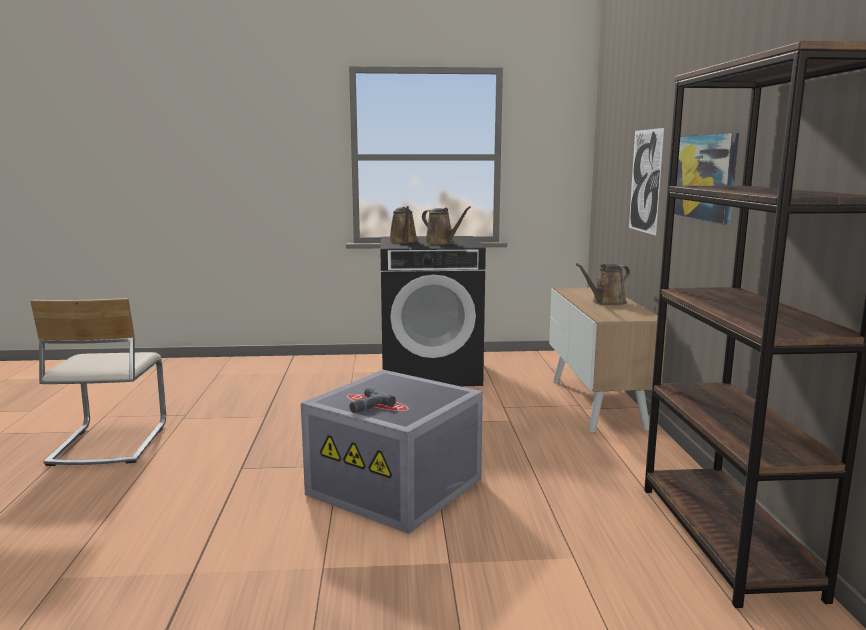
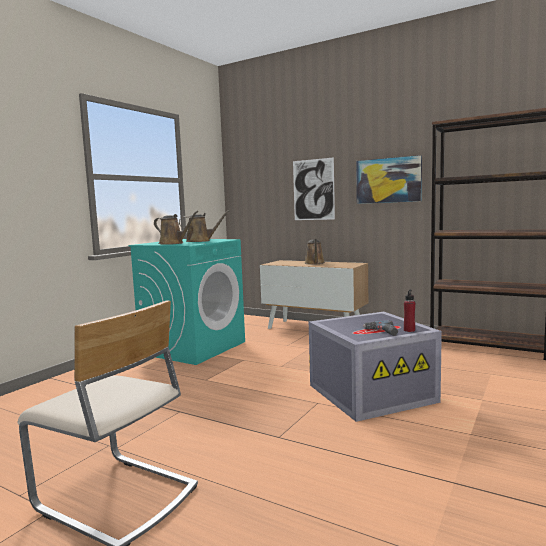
camera: 55 degrees left, 5 degrees down
black washing machine [380,236,486,386] -> turquoise washing machine [129,239,245,365]
none -> red bottle [404,289,415,332]

